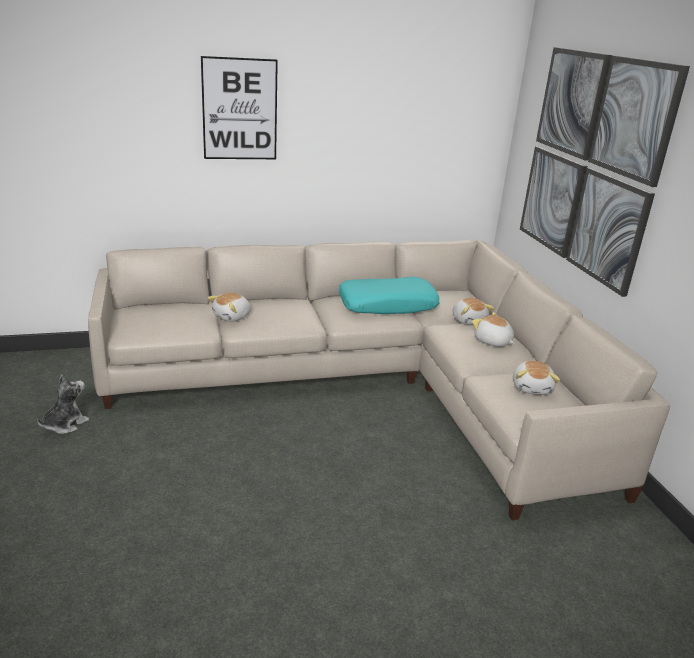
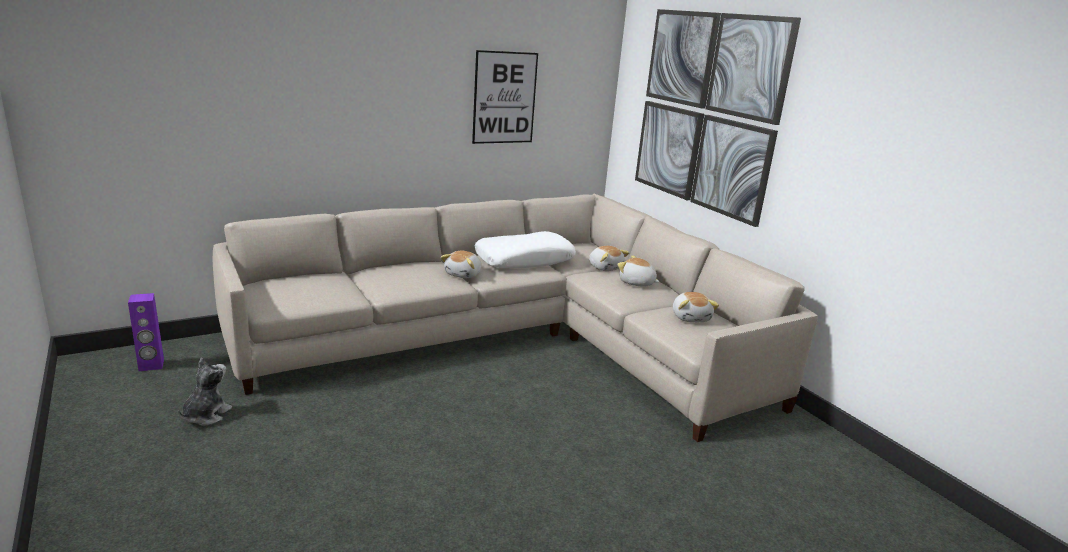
camera: 15 degrees left, 5 degrees down
picture [201,56,278,159] -> picture moved to [472,50,538,144]
plush toy [208,293,251,322] -> plush toy moved to [441,251,482,278]
turquoise pillow [339,277,440,314] -> white pillow [475,231,576,268]
none -> purple speaker [128,293,164,371]

